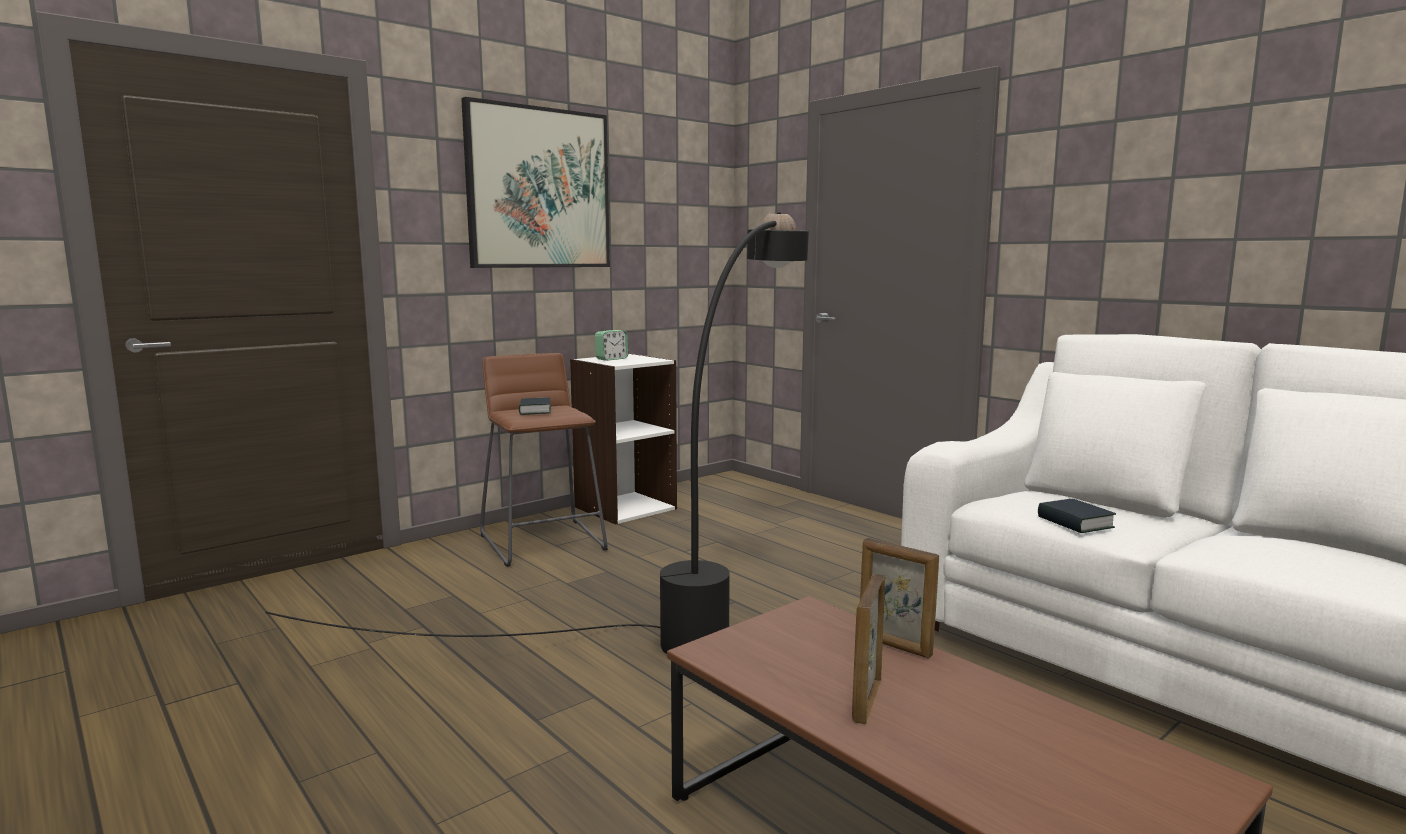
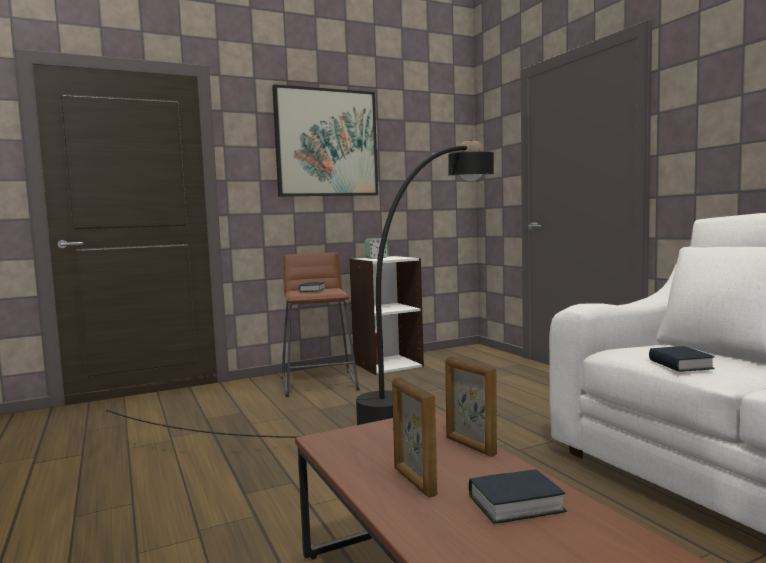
camera: 15 degrees right, 5 degrees down
picture frame [852,574,885,724] -> picture frame turned 60 degrees counterclockwise [392,377,437,498]
none -> book [469,469,567,524]

